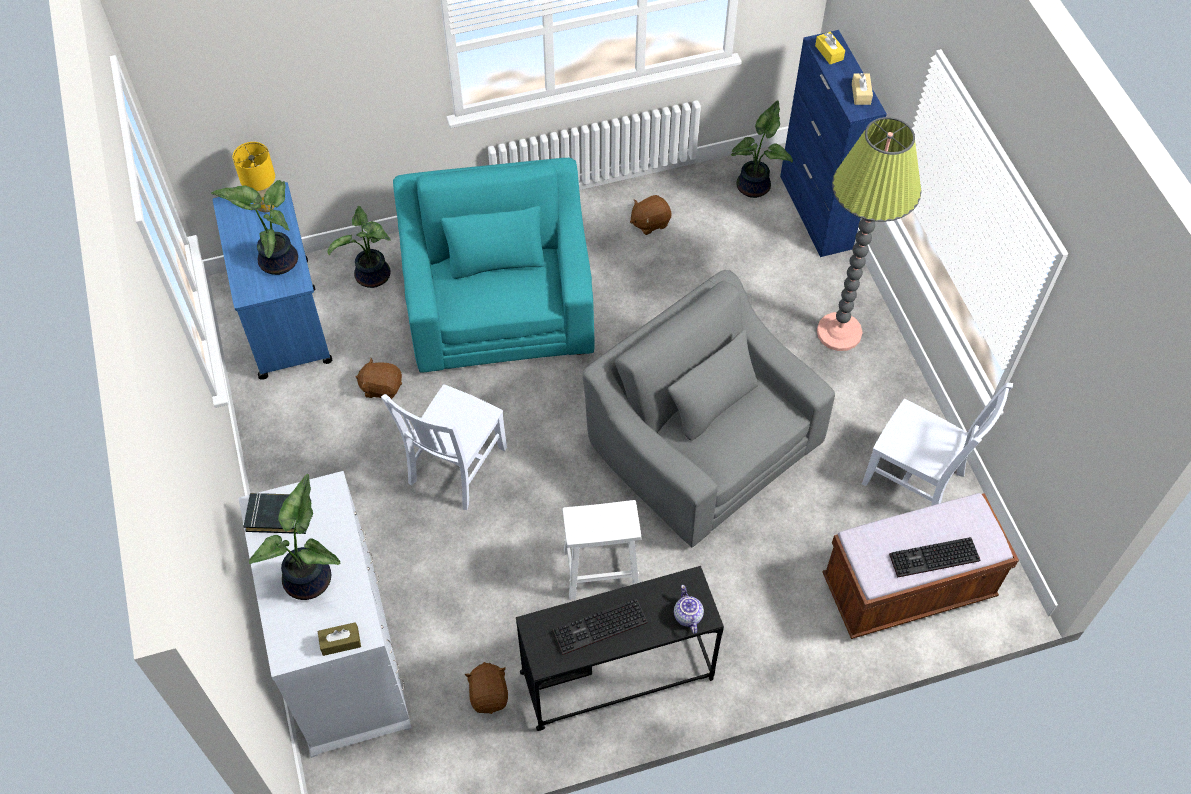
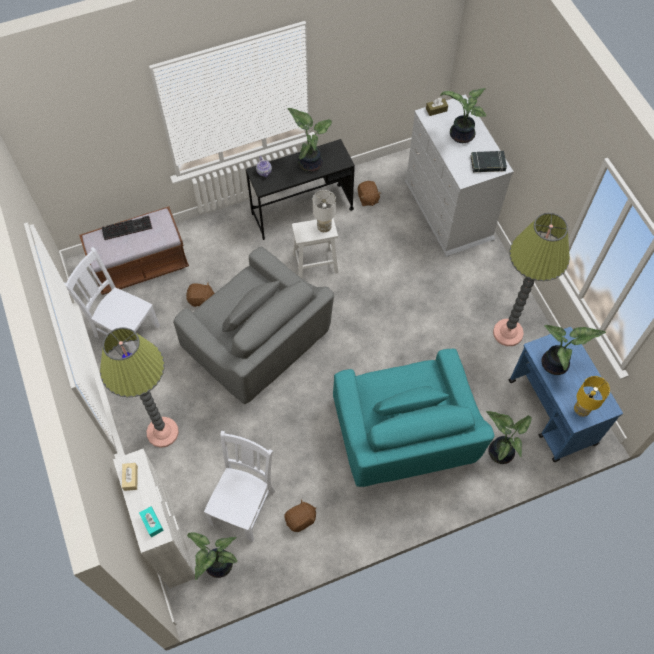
camera: 175 degrees right, 5 degrees up
brown plush toy [356,358,402,399] -> brown plush toy moved to [186,282,215,307]
white chair [381,384,507,510] -> white chair moved to [204,431,275,542]
keyboard [553,599,648,655] -> potted plant [287,108,333,172]
blue cabinet [780,30,887,257] -> white cabinet [113,449,195,588]
yellow tissue box [815,32,845,64] -> turquoise tissue box [139,506,164,537]
none -> white table lamp [313,190,336,232]
none -> floor lamp [493,213,570,346]

